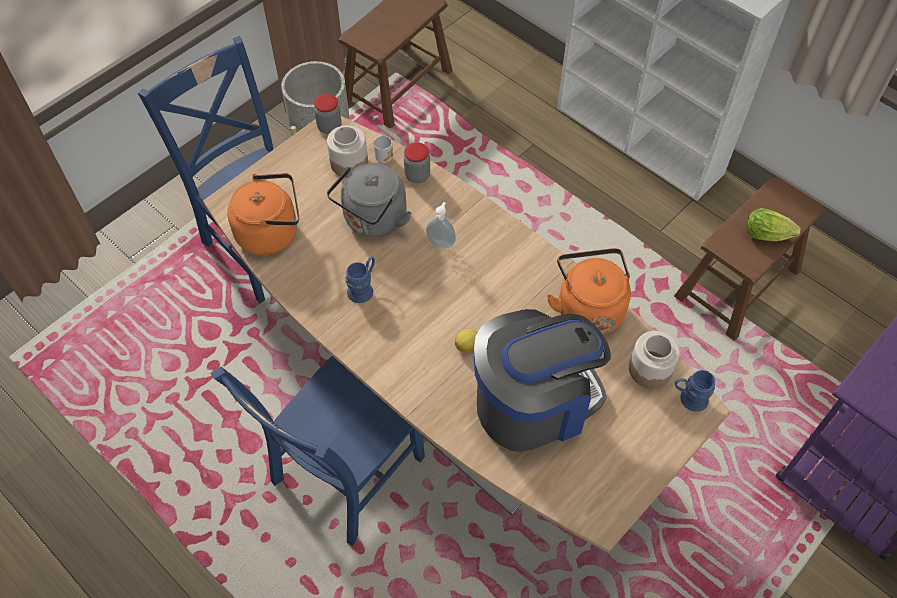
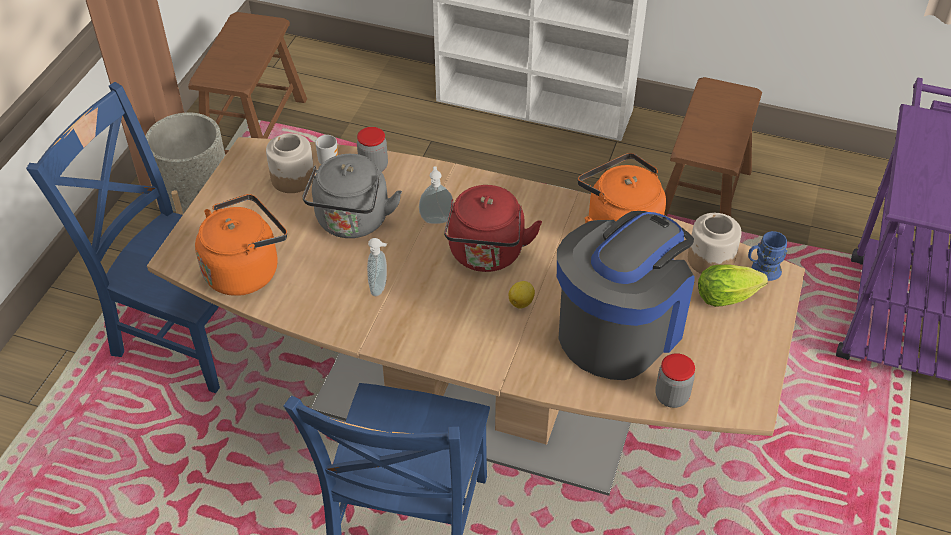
camera: 25 degrees left, 10 degrees down
jar [314,94,341,134] -> jar moved to [655,353,695,408]
blue mug [345,257,375,303] -> soap dispenser [367,238,387,296]
lettuce [746,208,801,241] -> lettuce moved to [698,265,768,307]
none -> red kettle [444,185,542,272]

